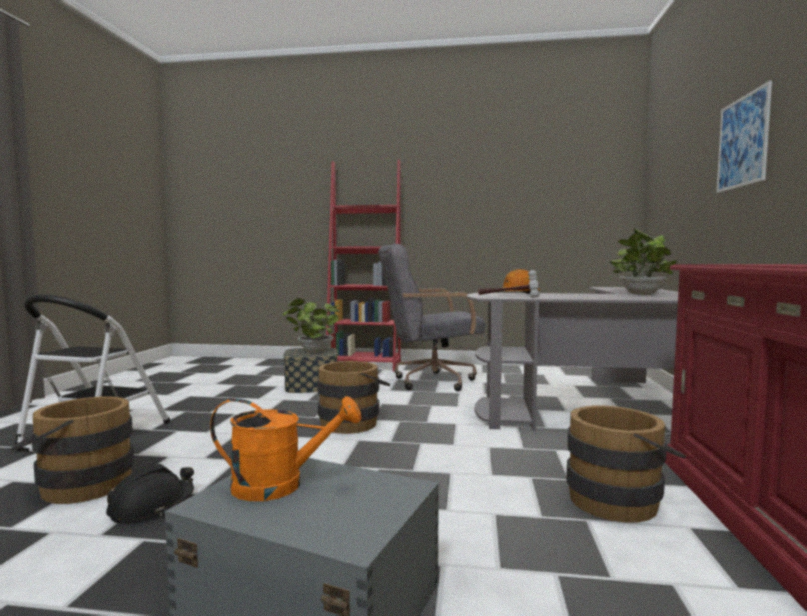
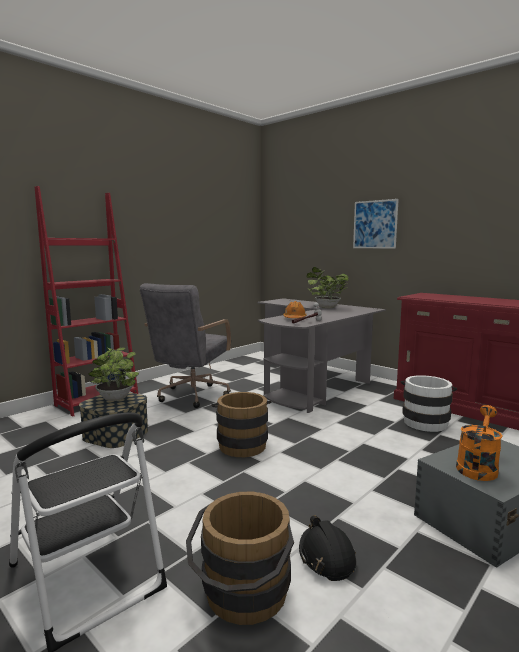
camera: 55 degrees left, 5 degrees up
brown bucket [566,406,686,523] -> white bucket [400,375,457,432]

